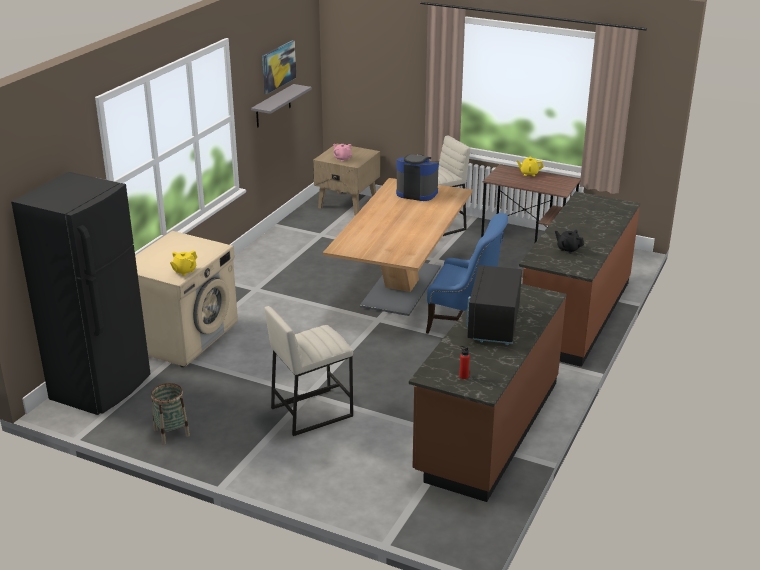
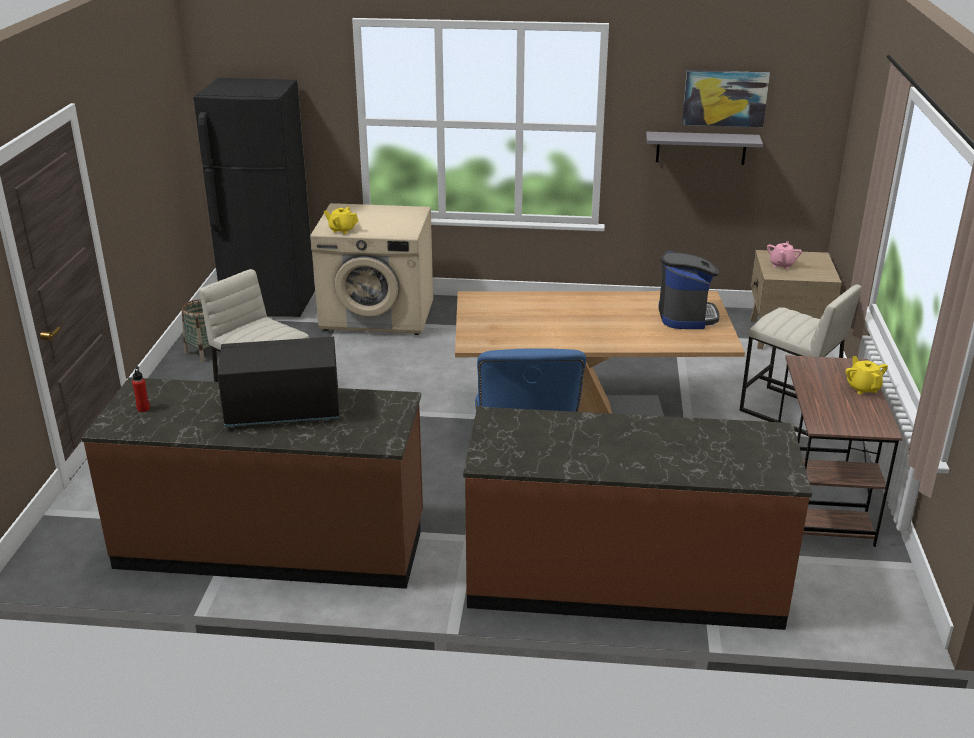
camera: 70 degrees right, 0 degrees up
black teapot [555,230,584,254] -> none

